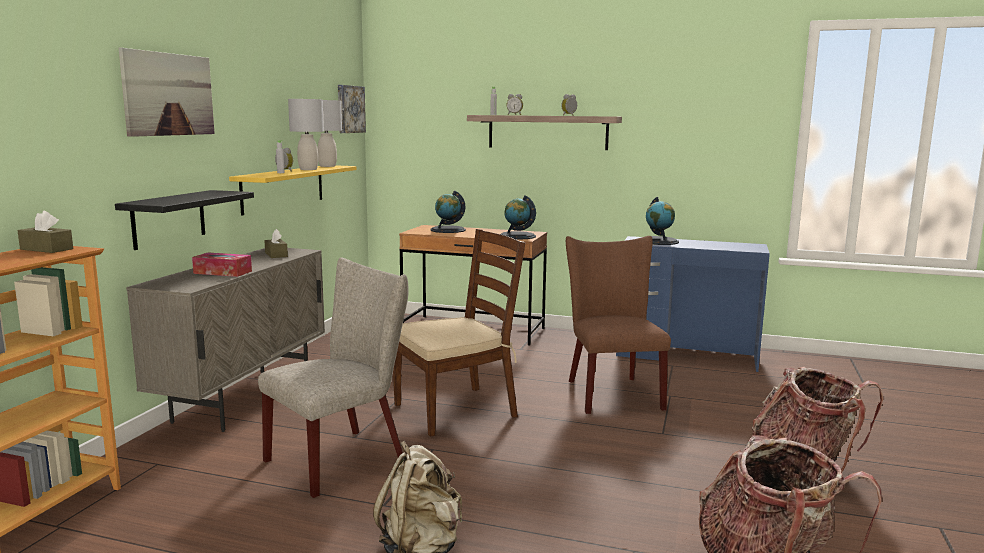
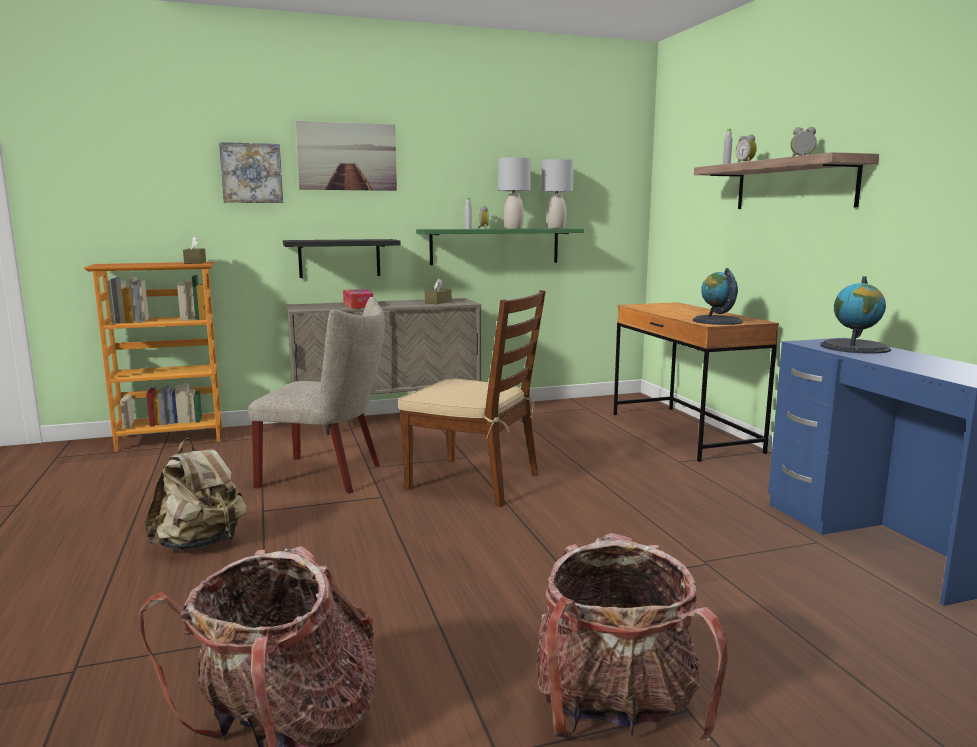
camera: 55 degrees right, 0 degrees up
yellow shelf [229,165,357,216] -> green shelf [416,228,584,265]
picture [338,85,366,133] -> picture moved to [219,142,283,203]
globe [430,191,466,233] -> none
brown chair [566,236,671,414] -> none

